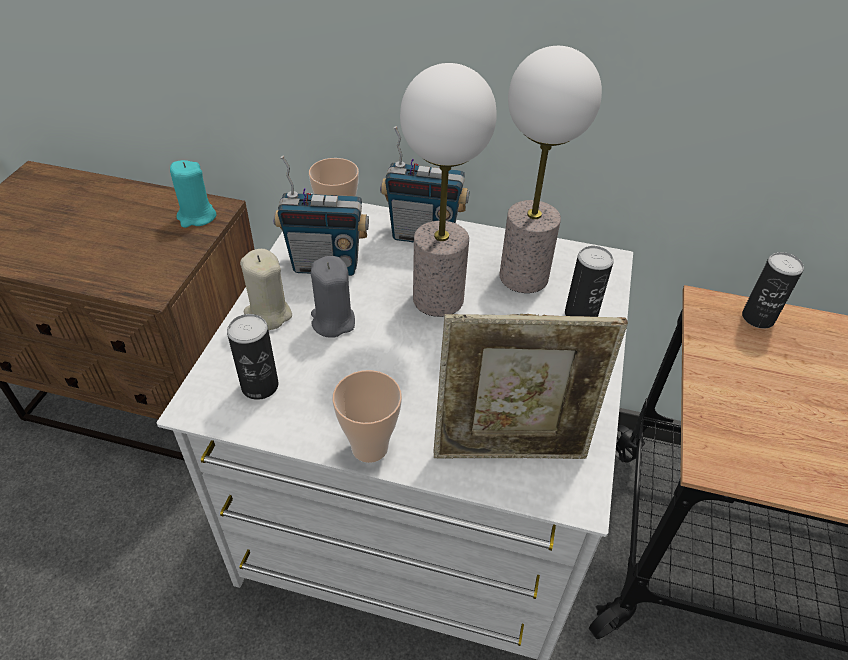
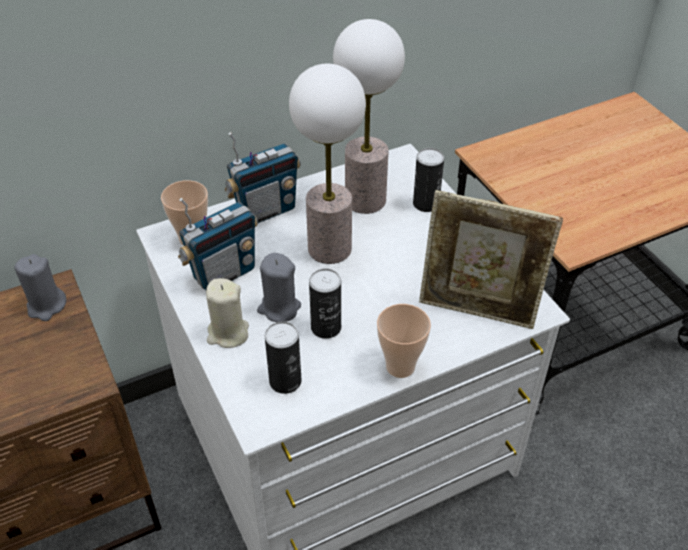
camera: 40 degrees left, 0 degrees up
turquoise candle [170,160,216,228] -> grey candle [14,254,67,321]
picture frame [433,314,628,459] -> picture frame turned 60 degrees clockwise [419,190,563,329]
can [742,252,804,329] -> can moved to [309,269,341,339]

